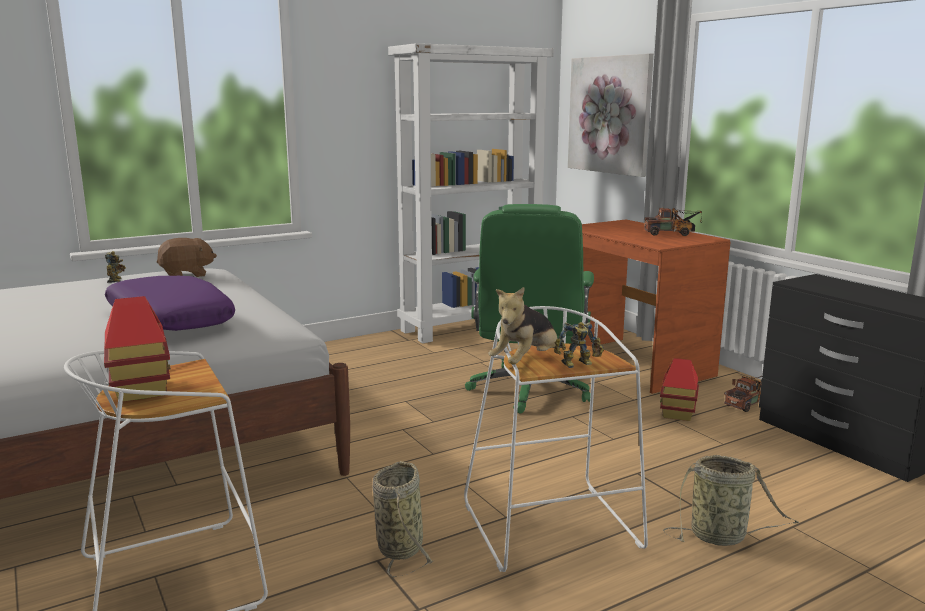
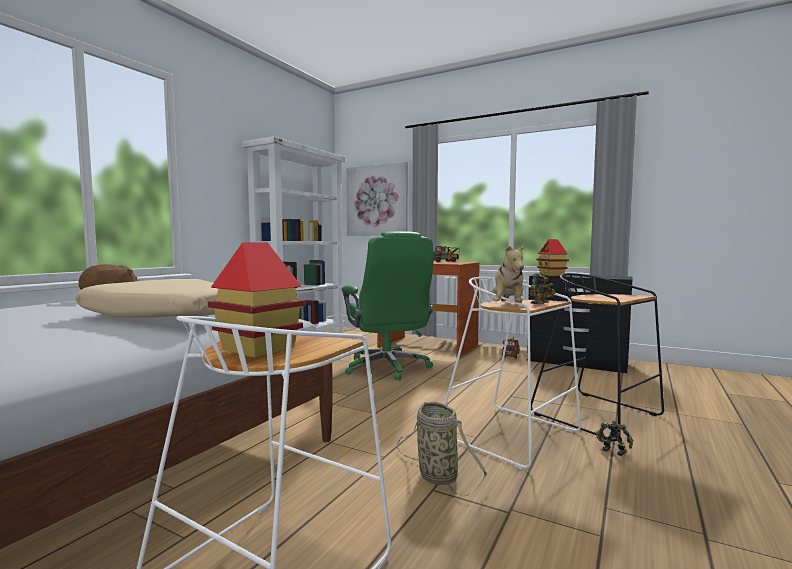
camera: 30 degrees left, 10 degrees down
toy robot [105,251,126,283] -> toy robot moved to [596,420,634,456]
purple pillow [105,276,235,331] -> beige pillow [76,279,218,318]
toy house [660,358,699,421] -> toy house moved to [537,239,569,276]
basket [663,455,800,546] -> black stool [531,273,664,442]

